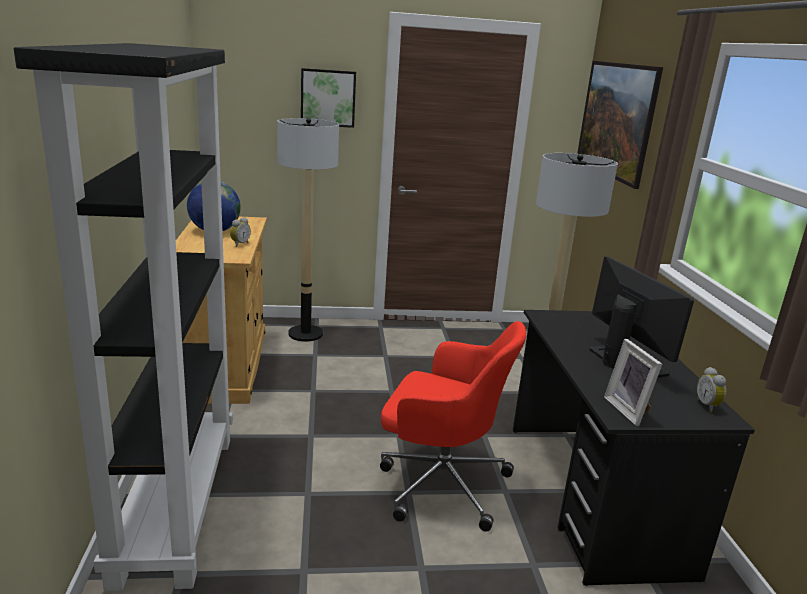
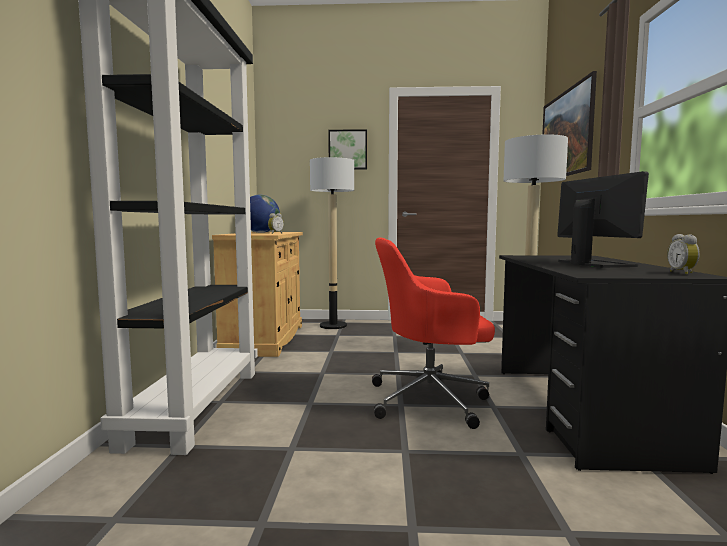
camera: 10 degrees right, 15 degrees down
red office chair [380,321,526,532] -> red office chair turned 150 degrees clockwise [372,238,495,429]
picture frame [604,339,662,426] -> none

